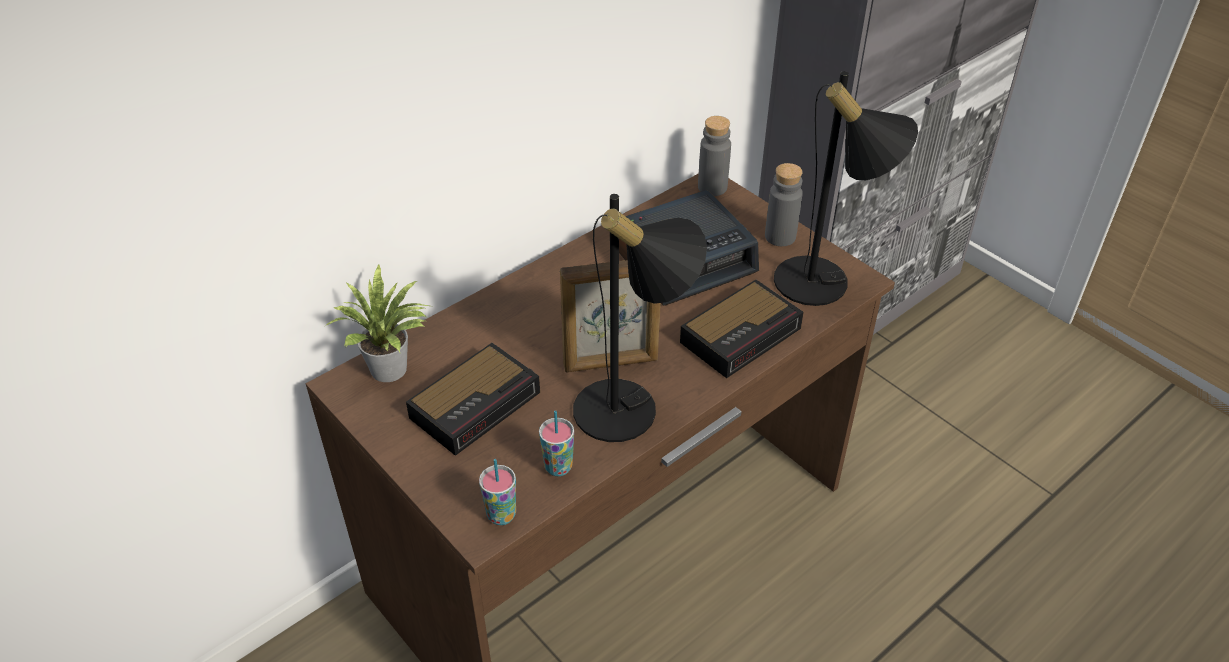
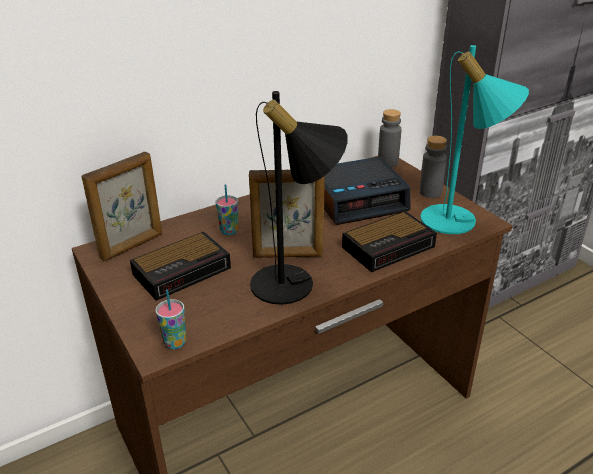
camera: 10 degrees right, 10 degrees down
potted plant [325,263,429,382] -> picture frame [82,152,162,261]
cup [539,410,574,476] -> cup moved to [216,184,238,235]
black table lamp [774,71,918,306] -> turquoise table lamp [420,45,529,234]

